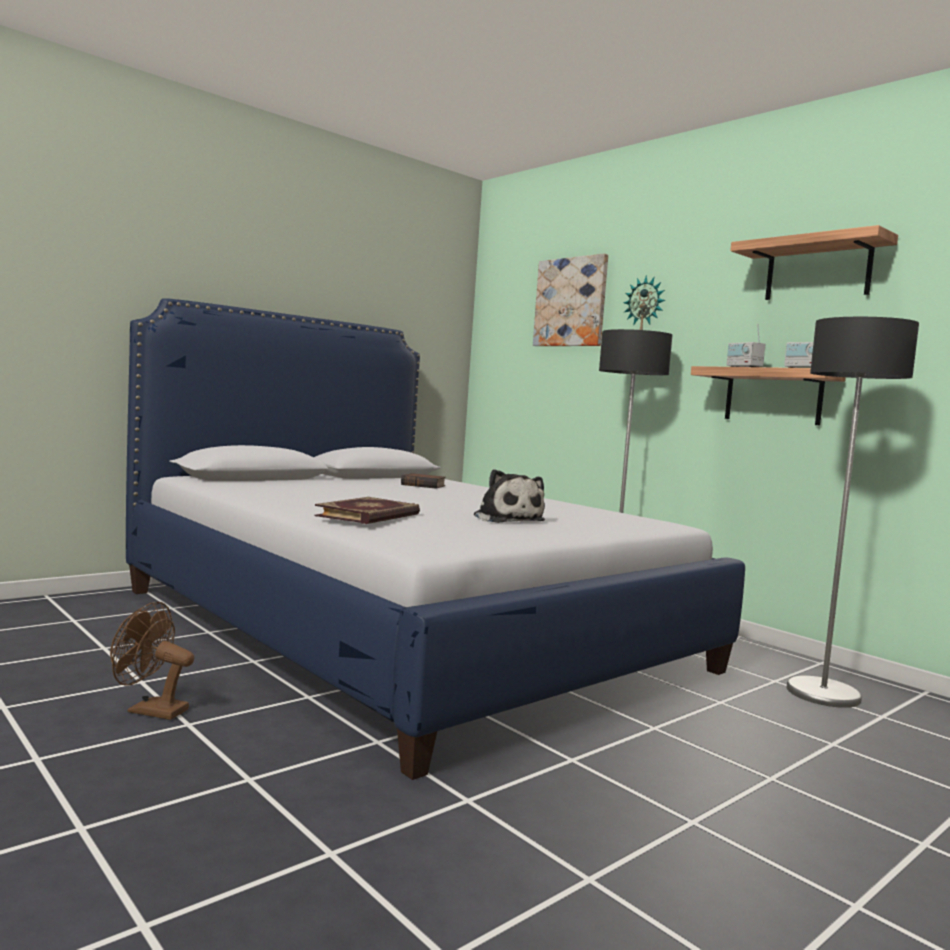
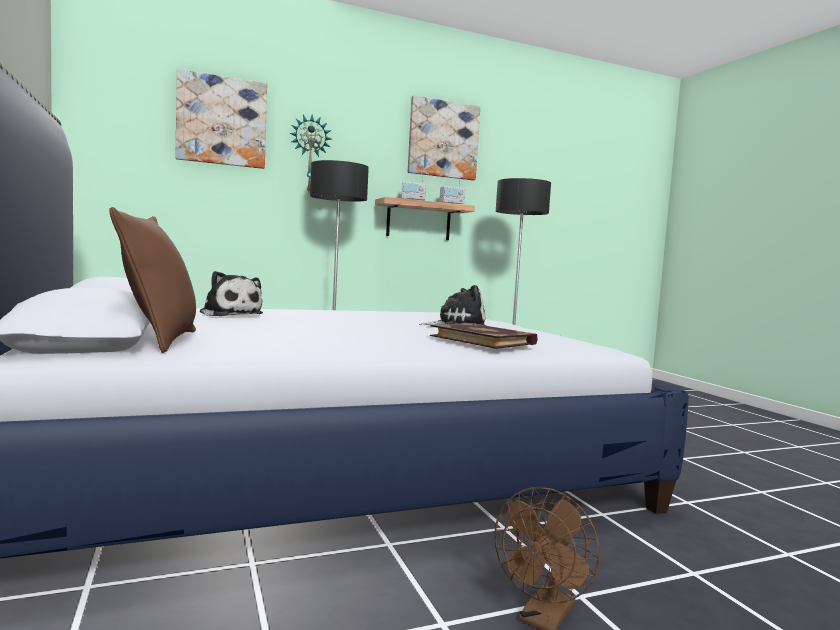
camera: 70 degrees left, 0 degrees up
book [401,473,446,489] -> plush toy [200,271,263,316]
shelf [730,225,898,300] -> picture [408,95,480,180]
none -> brown pillow [109,207,196,353]

